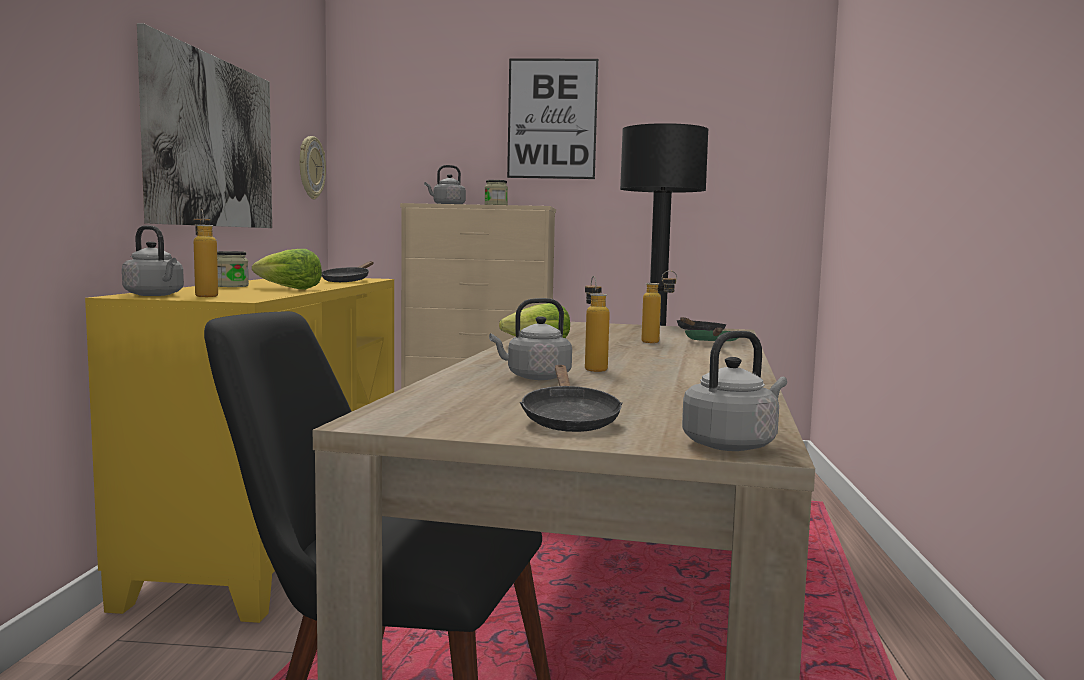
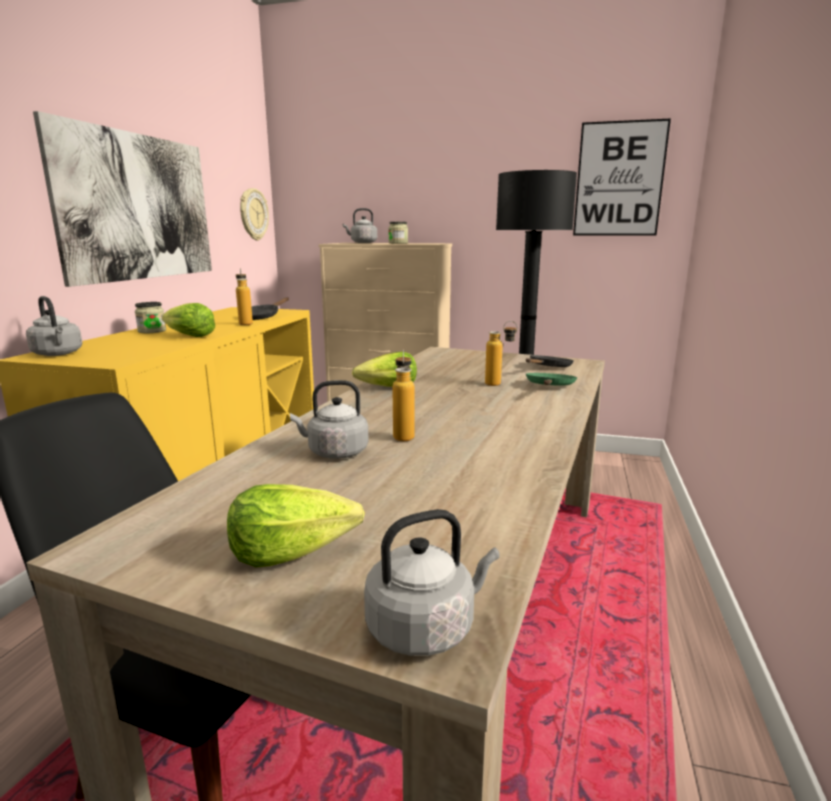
camera: 10 degrees right, 10 degrees up
bottle [194,209,218,297] -> bottle moved to [236,268,253,325]
picture [507,58,598,179] -> picture moved to [573,118,671,236]
black frying pan [520,365,623,432] -> lettuce [227,484,365,568]

